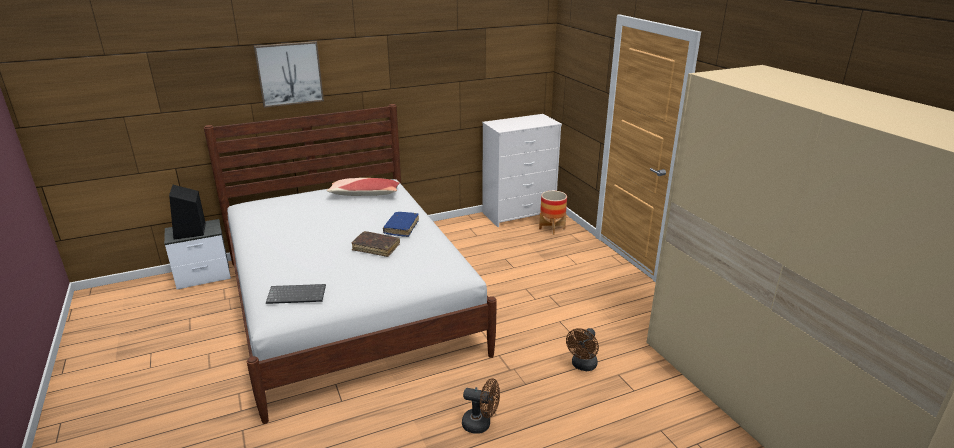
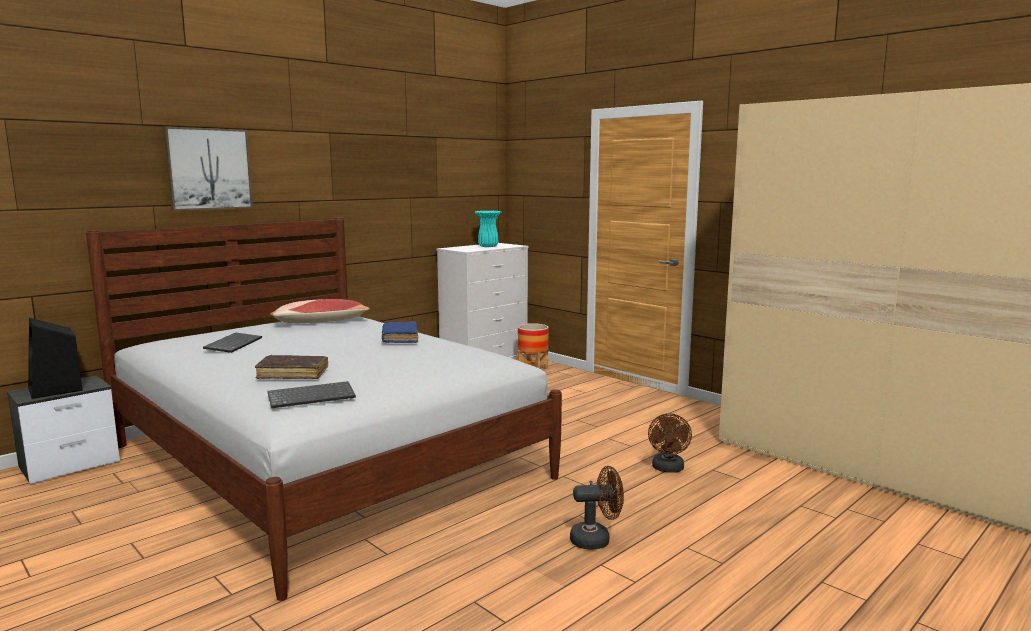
camera: 20 degrees left, 15 degrees down
brown book [351,231,400,257] -> brown book moved to [255,355,328,379]
none -> keyboard [203,333,262,353]
none -> turquoise vase [475,211,501,247]

